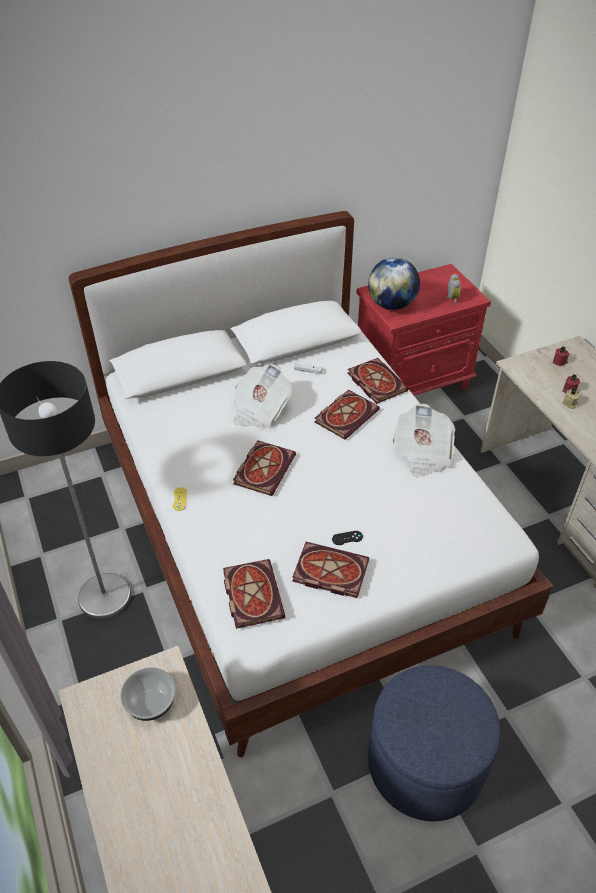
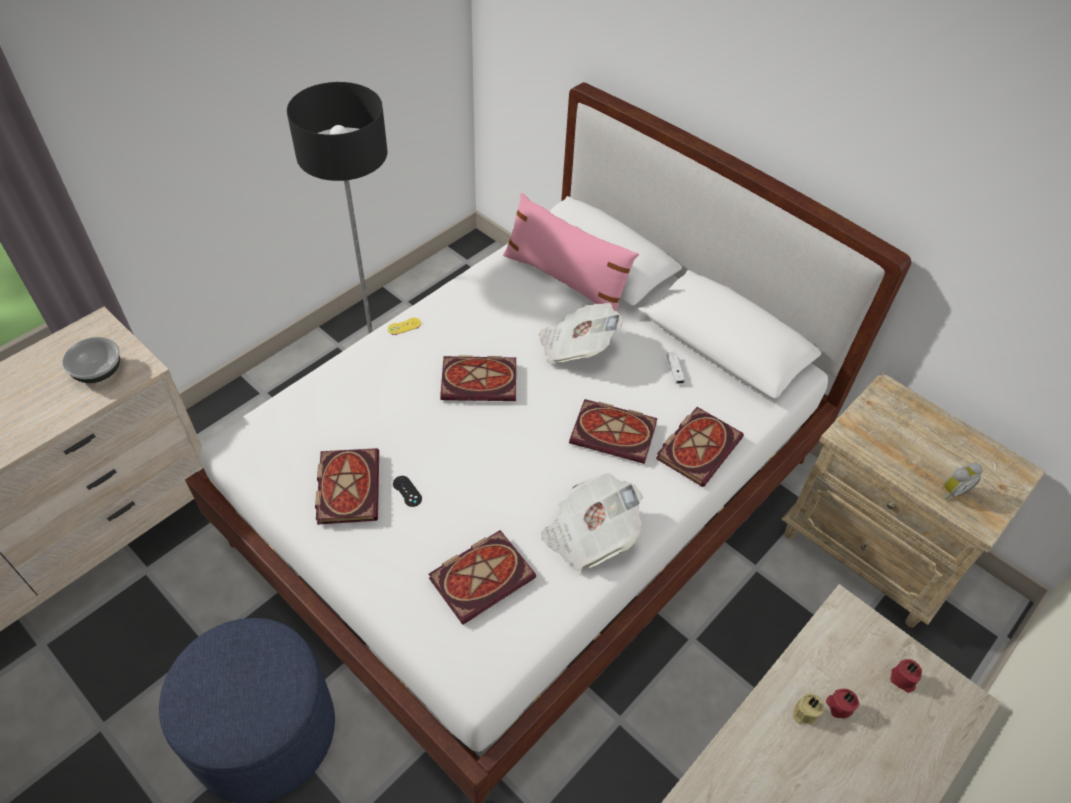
camera: 65 degrees right, 5 degrees up
book [223,559,285,629] -> book moved to [429,530,536,625]
red nightstand [356,264,491,396] -> beige nightstand [781,373,1045,627]
globe [368,257,420,310] -> none
none -> pink pillow [503,193,639,311]

